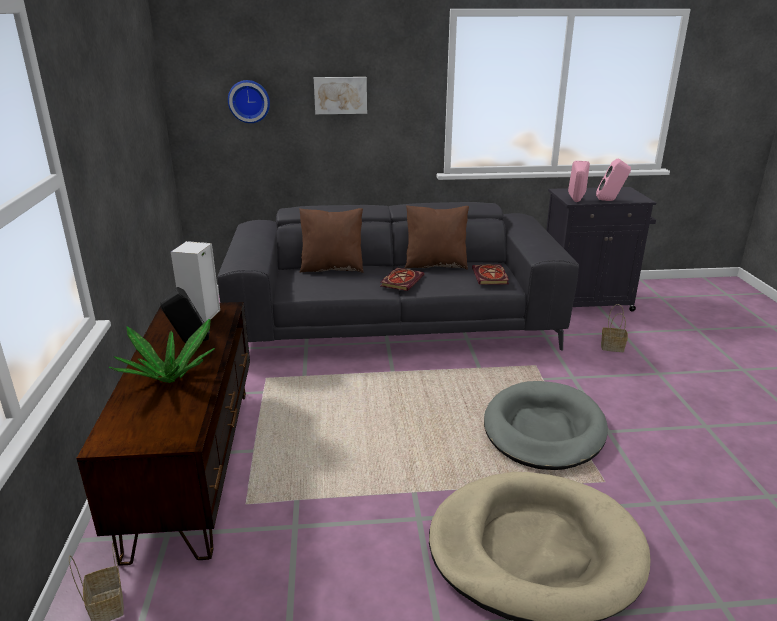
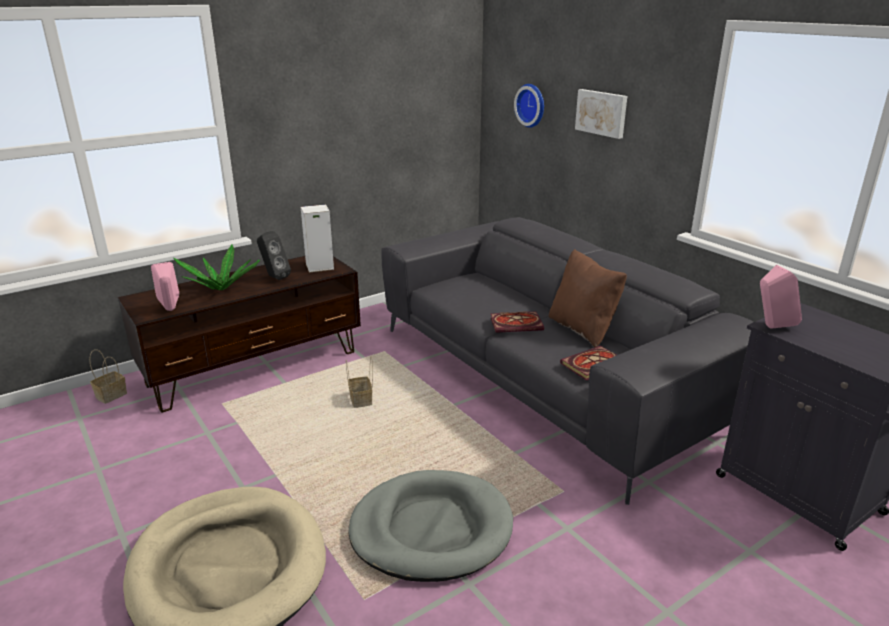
camera: 60 degrees right, 0 degrees up
brown pillow [299,208,364,273] -> none
pink speaker [596,159,631,201] -> pink speaker moved to [151,262,179,311]
basket [601,304,628,352] -> basket moved to [346,356,373,408]

